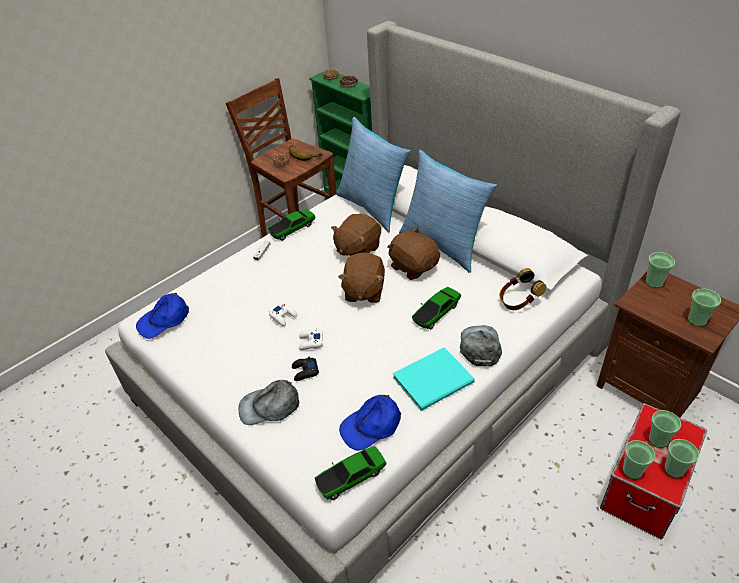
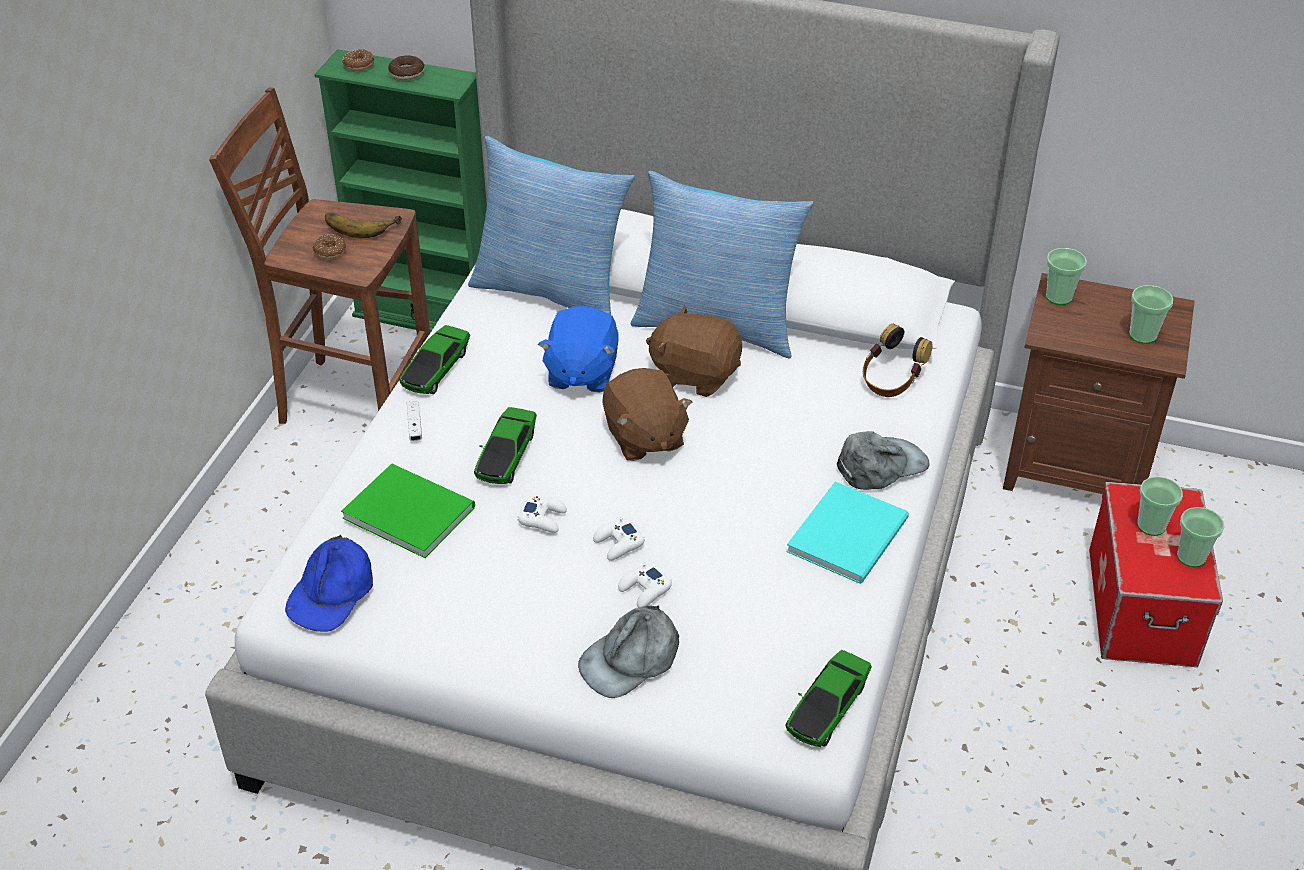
camera: 30 degrees left, 0 degrees up
black game controller [292,357,319,381] -> white game controller [618,563,672,607]
brown plush toy [331,214,381,256] -> blue plush toy [538,306,619,392]
blue cap [339,395,401,451] -> none
toy car [412,287,461,329] -> toy car moved to [474,407,537,484]
grey cap [460,325,502,366] -> grey cap turned 90 degrees clockwise [837,431,930,490]
cup [623,440,655,479] -> none
none -> green book [341,464,475,558]

